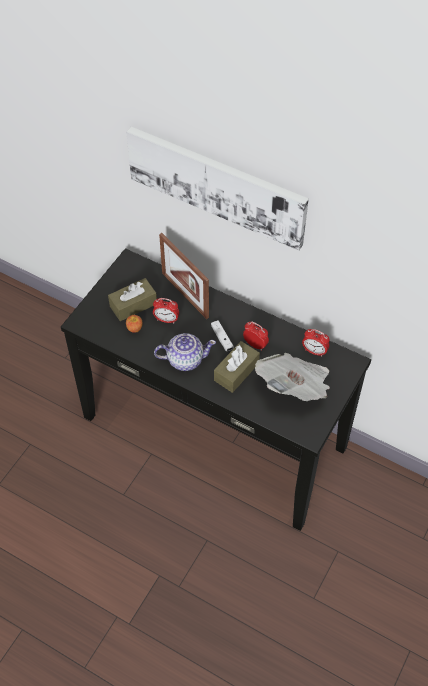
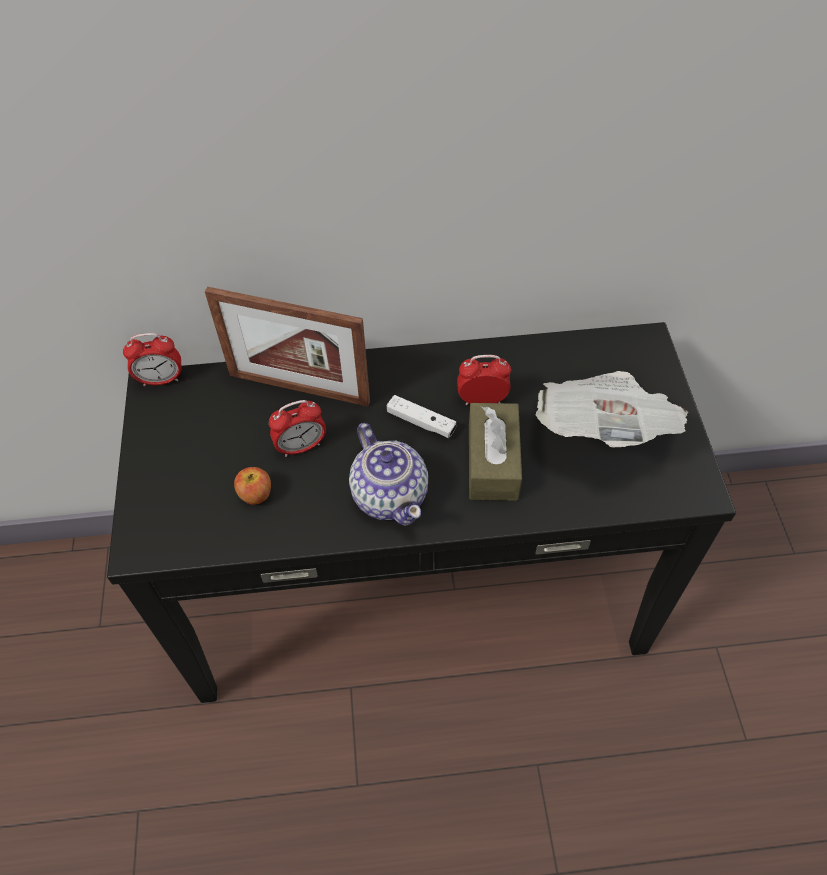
camera: 35 degrees left, 0 degrees up
brown tissue box [108,278,157,321] -> none
picture [126,127,309,250] -> none
teapot [154,333,216,371] -> teapot turned 105 degrees clockwise [349,423,428,526]
alarm clock [302,329,330,357] -> alarm clock moved to [123,333,182,386]

